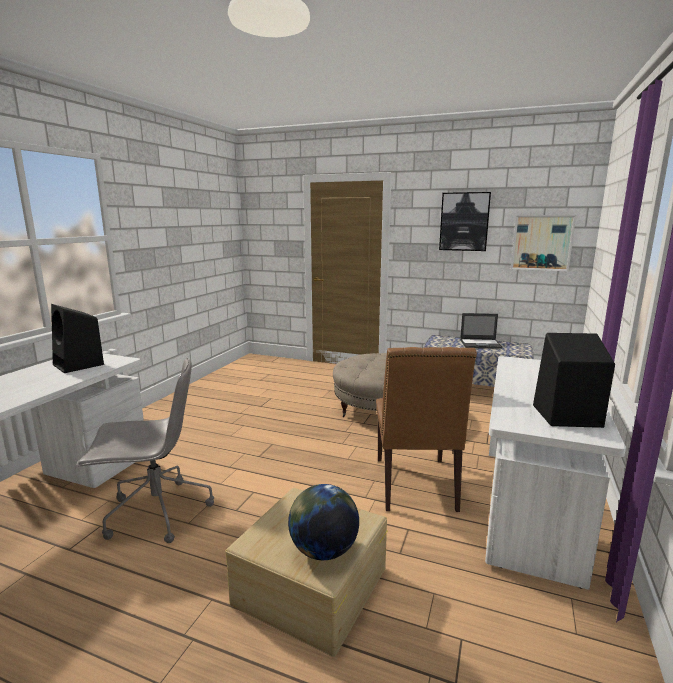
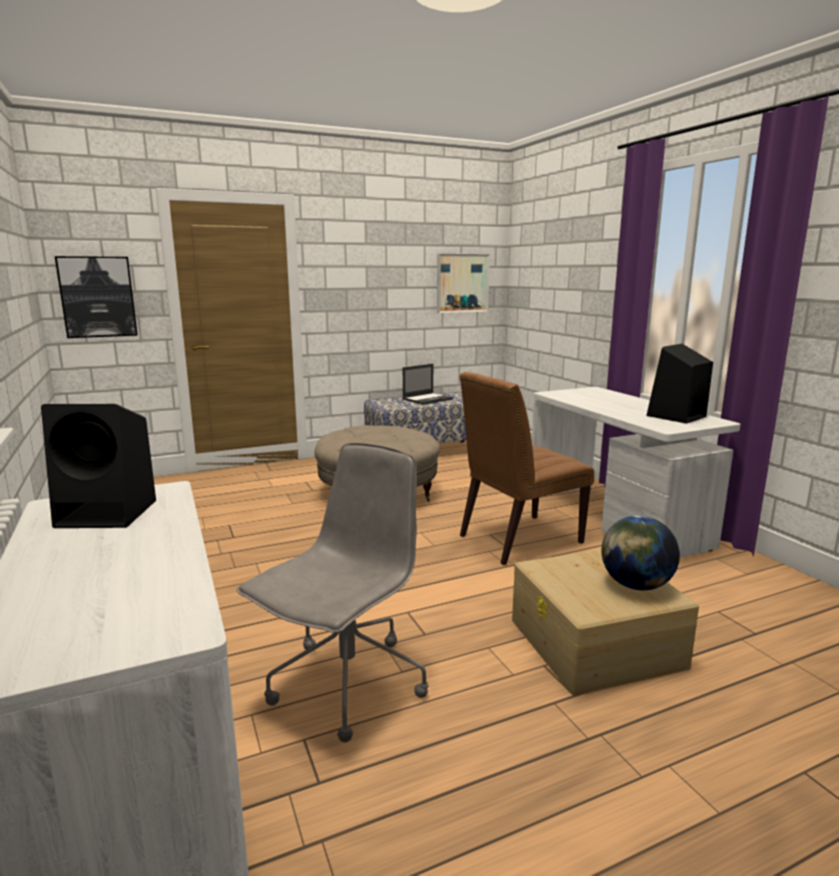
camera: 45 degrees left, 0 degrees up
brown chair [376,347,477,512] -> brown chair turned 105 degrees clockwise [459,372,595,565]
picture [439,192,491,251] -> picture moved to [55,256,138,338]

